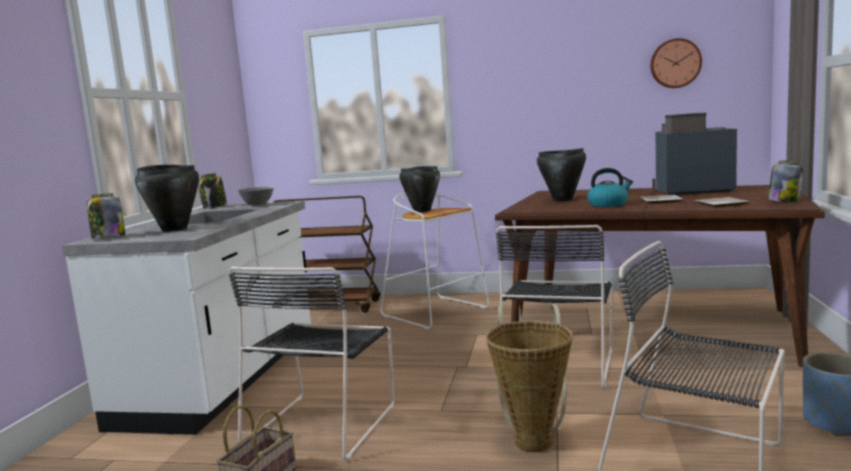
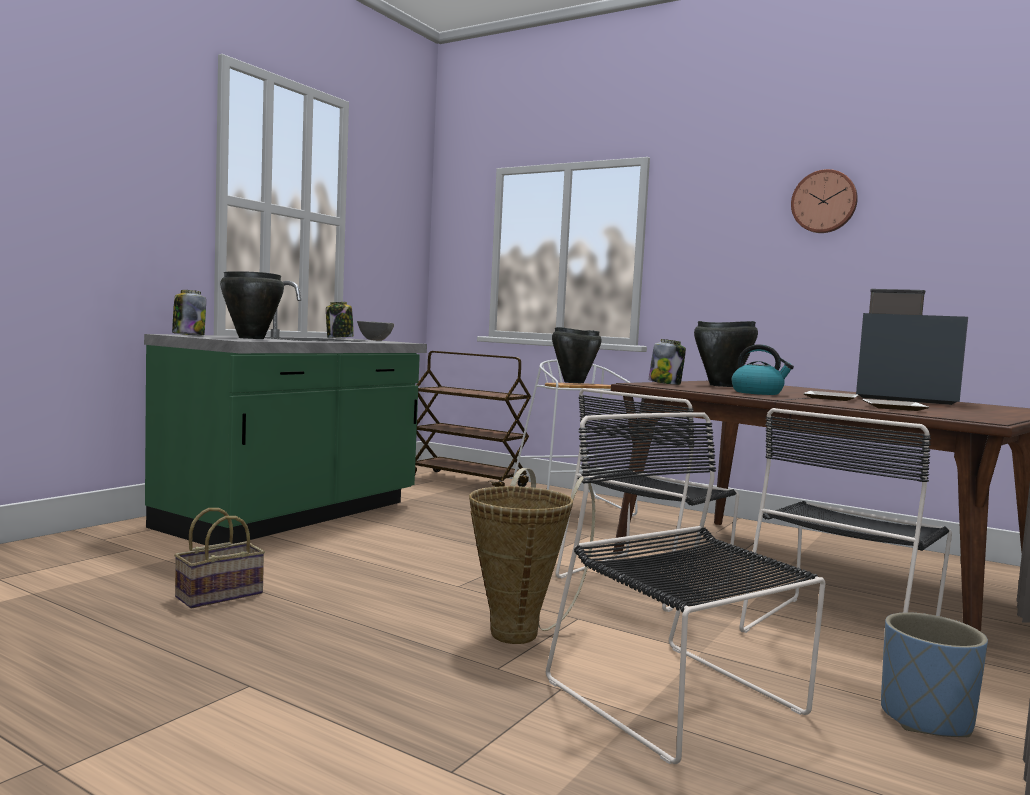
camera: 20 degrees right, 5 degrees down
white counter [62,164,311,435] -> green counter [144,281,427,546]
black chair [229,266,394,460] -> black chair moved to [739,408,952,633]
wall clock [650,38,702,88] -> wall clock moved to [791,169,858,233]
jar [768,161,803,202] -> jar moved to [648,339,686,385]

